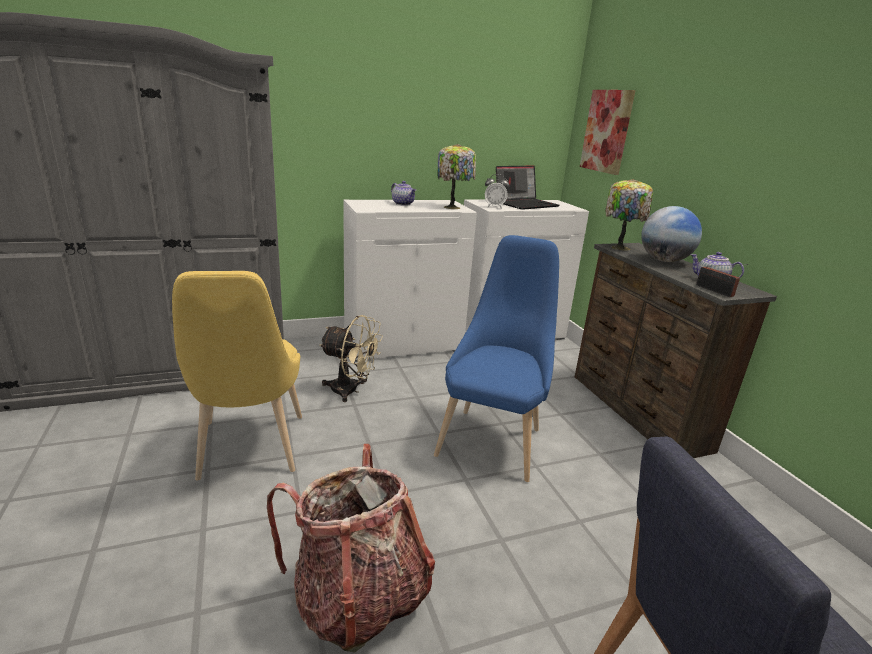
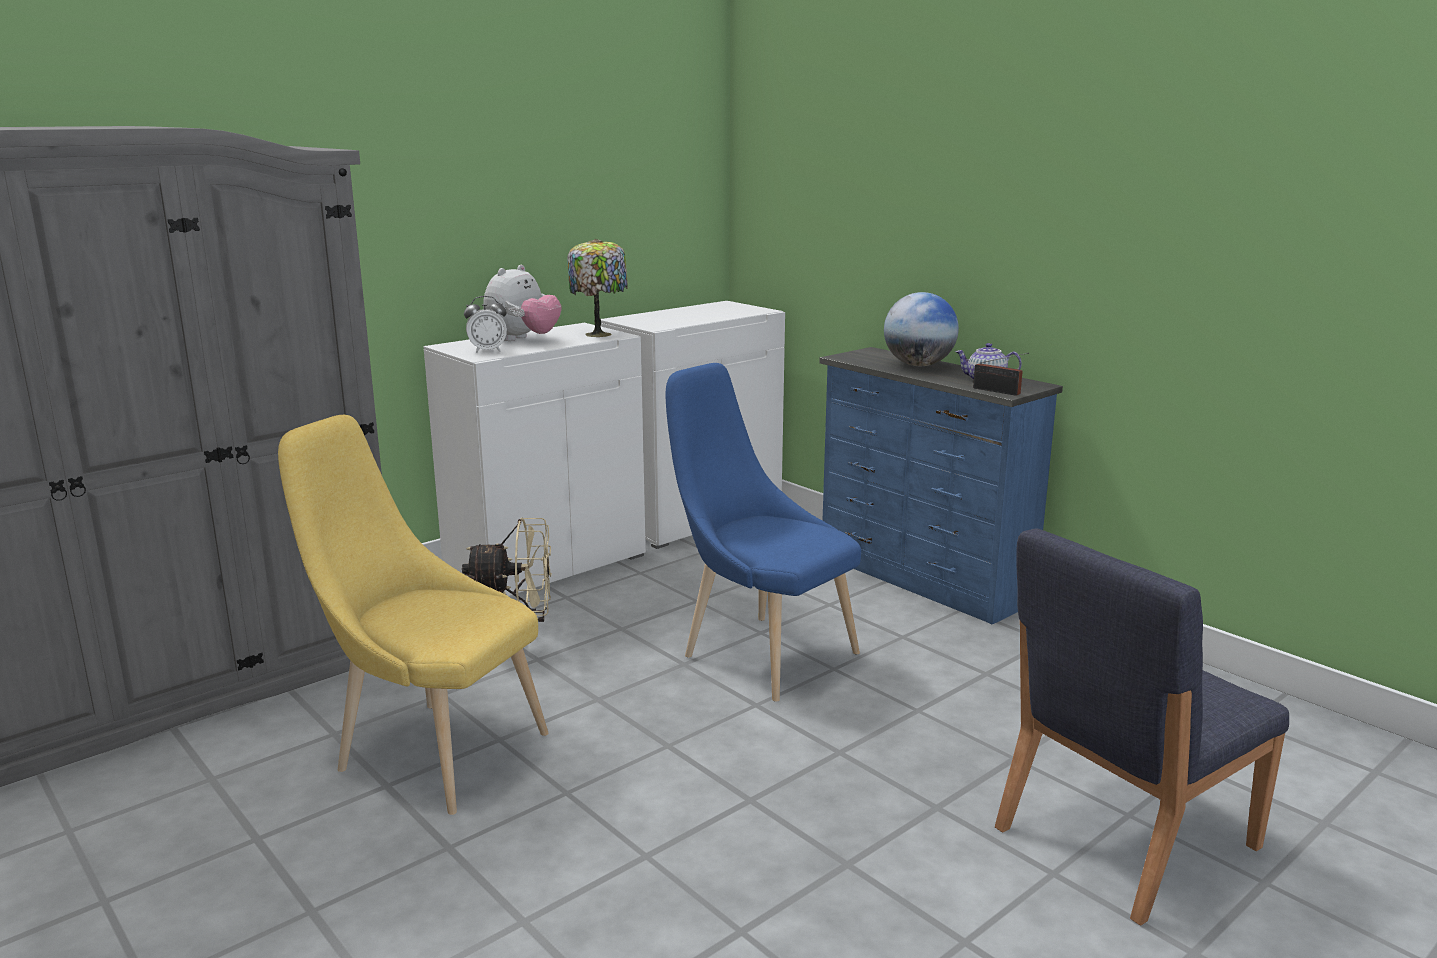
camera: 20 degrees left, 5 degrees down
yellow chair [172,271,302,481] -> yellow chair turned 150 degrees clockwise [278,415,549,815]
backpack [267,444,435,653] -> none
teapot [391,181,416,206] -> plush toy [484,265,561,341]
blue chair [434,235,559,482] -> blue chair turned 45 degrees counterclockwise [666,363,861,702]
alarm clock [485,174,509,209] -> alarm clock moved to [464,296,507,353]
laptop [496,165,559,210] -> none
brown dresser [575,243,777,458] -> blue dresser [819,347,1063,625]
picture [580,90,635,175] -> none
table lamp [605,179,653,251] -> none

